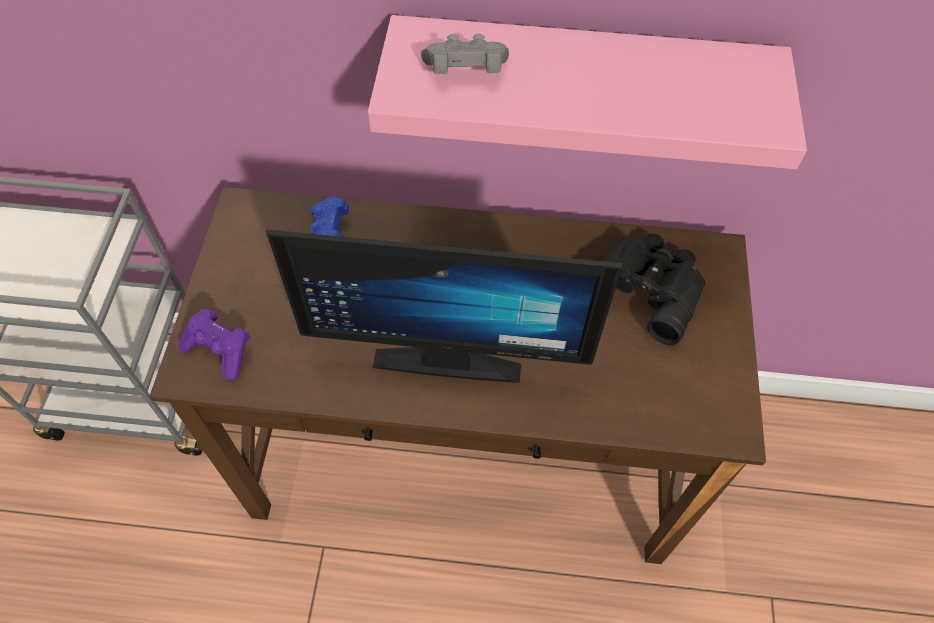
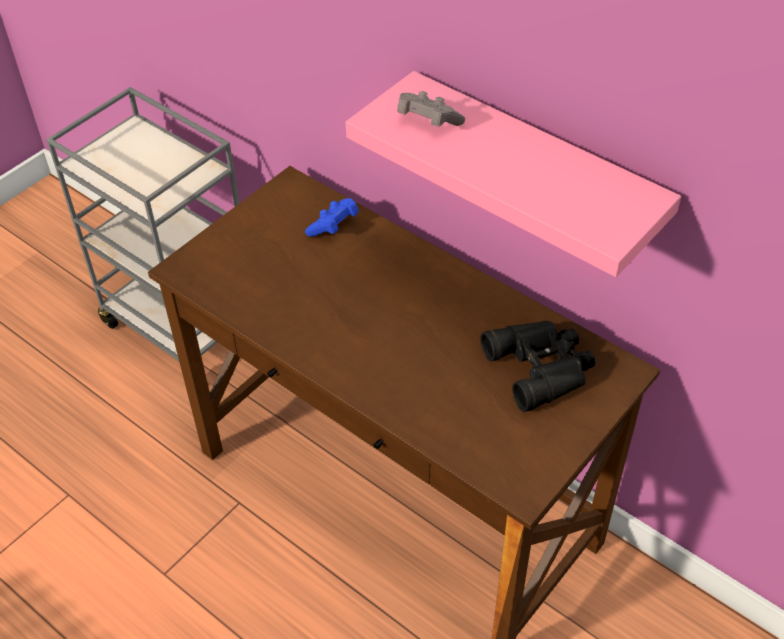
camera: 35 degrees right, 10 degrees down
purple game controller [178,309,250,380] -> none
monitor [265,229,623,383] -> none

